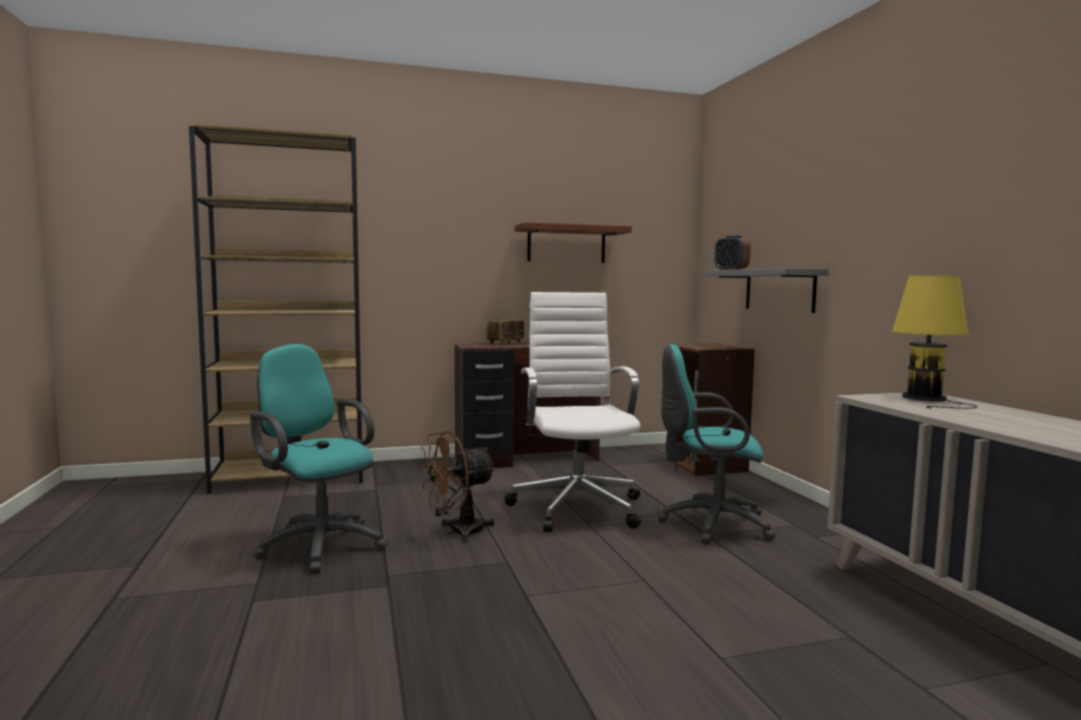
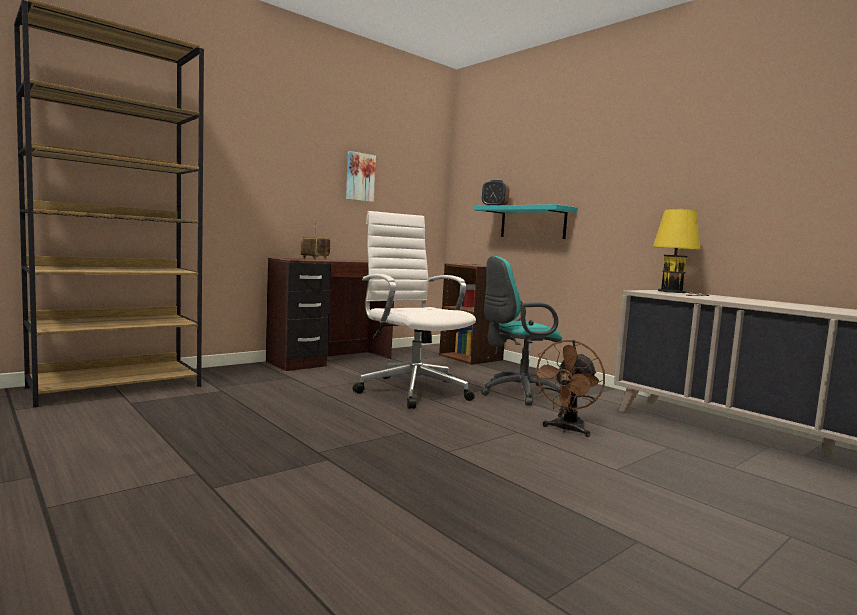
camera: 25 degrees left, 0 degrees up
turquoise office chair [250,344,388,574] -> none
brown fan [419,431,496,542] -> brown fan moved to [531,340,605,437]
brown shelf [515,222,632,263] -> picture [346,151,376,202]
grey shelf [704,268,829,313] -> turquoise shelf [474,204,578,239]

